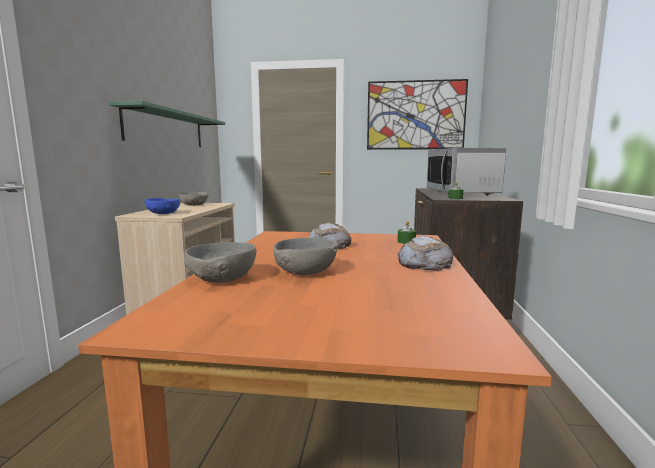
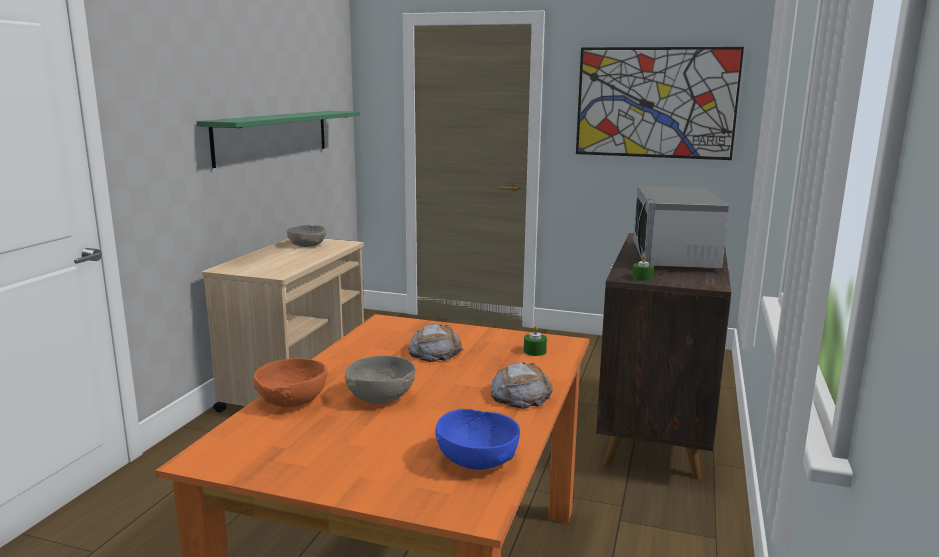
camera: 10 degrees right, 5 degrees up
blue bowl [144,198,180,214] -> blue bowl moved to [435,409,520,470]
grey bowl [184,242,257,283] -> orange bowl [253,358,328,408]

